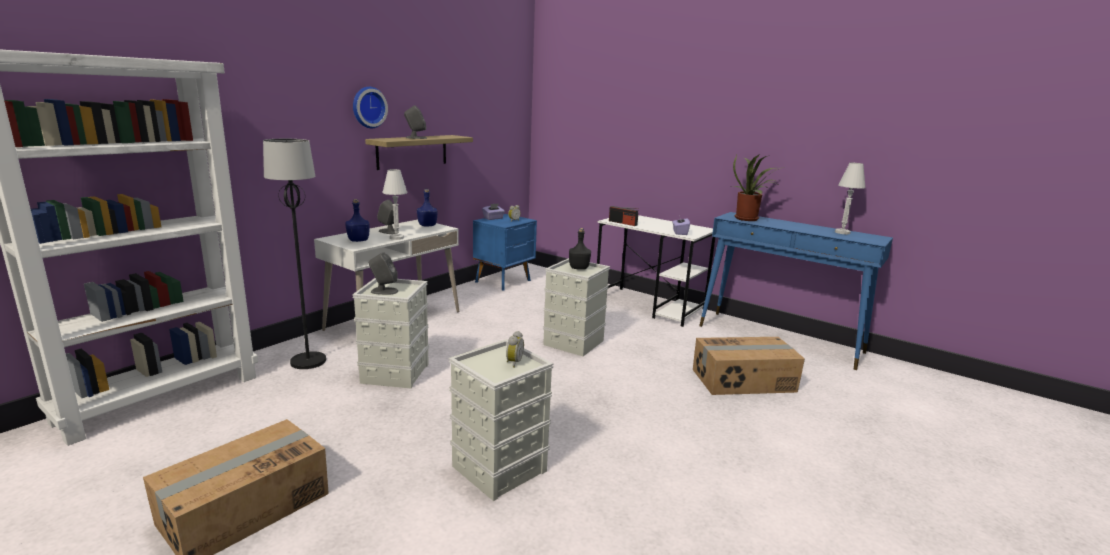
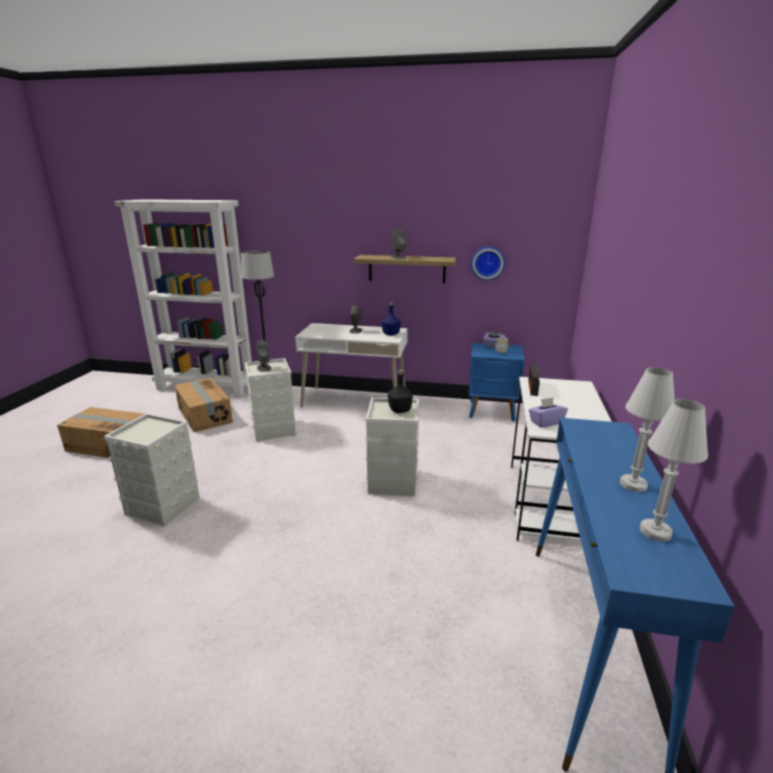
camera: 65 degrees right, 5 degrees up
blue bottle [345,199,370,242] -> none
wall clock [353,87,388,128] -> wall clock moved to [471,246,505,280]
white table lamp [382,169,408,240] -> white table lamp moved to [620,367,675,492]
alarm clock [506,331,524,368] -> none
cardboard box [693,337,805,395] -> cardboard box moved to [174,378,233,432]
potted plant [729,154,780,221] -> none

